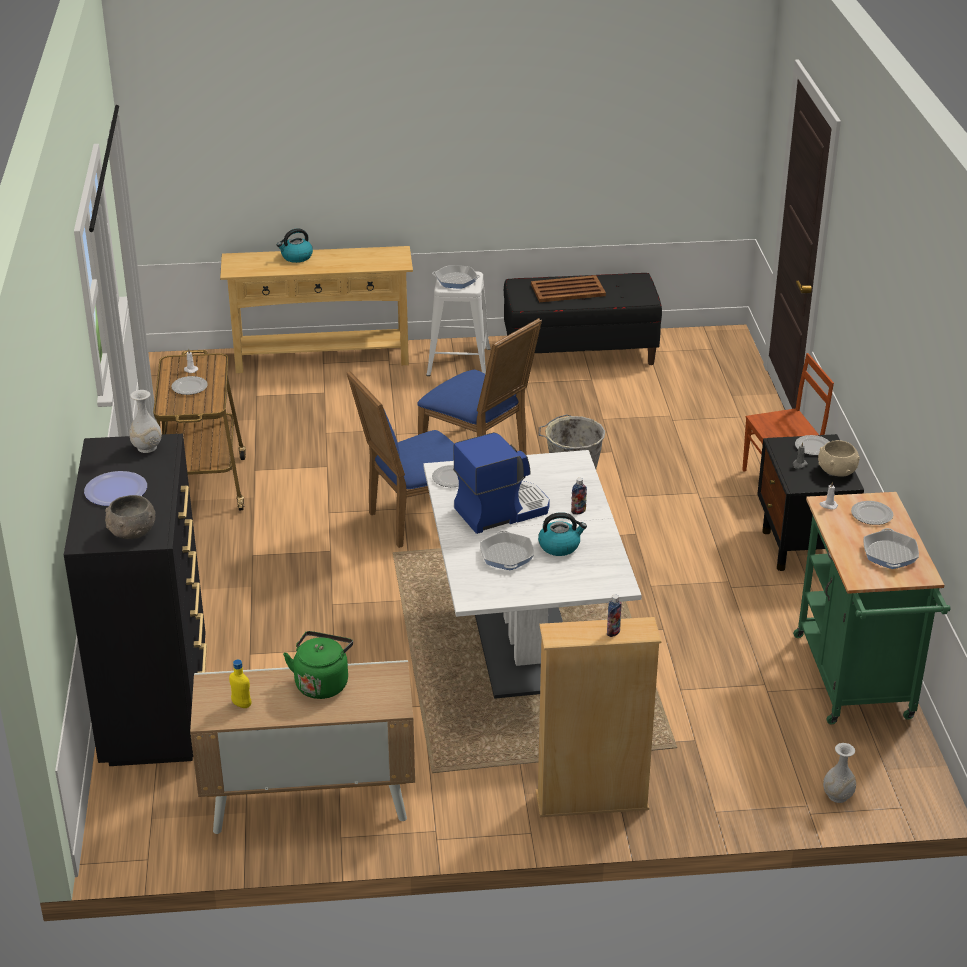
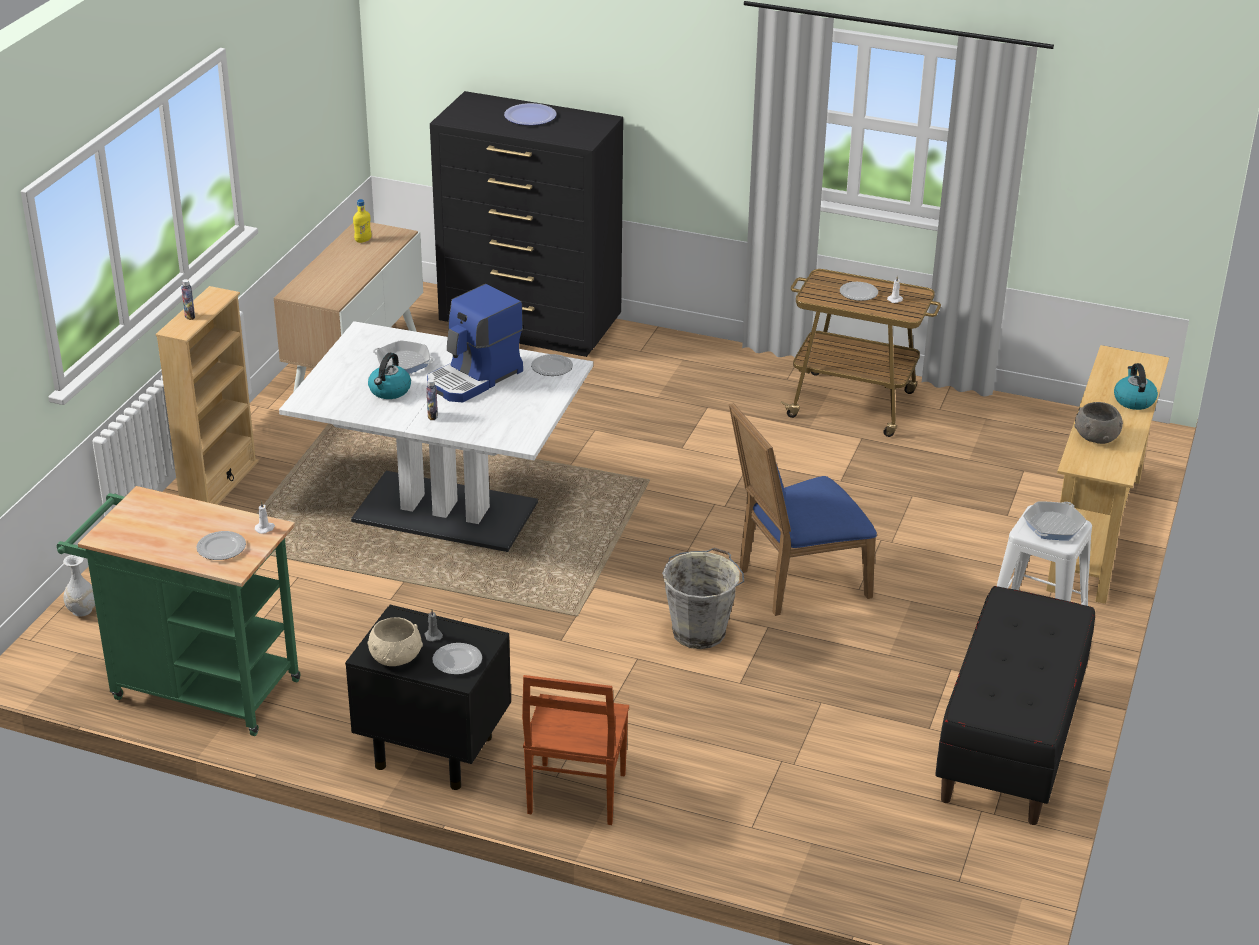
camera: 115 degrees right, 0 degrees up
grey bowl [105,495,155,539] -> grey bowl moved to [1074,402,1123,444]
white vase [129,390,162,453] -> none
green kettle [283,631,353,699] -> none
blue chair [346,371,454,548] -> none
coffee machine [453,432,550,534] -> coffee machine turned 45 degrees clockwise [427,284,523,402]
brown tray [531,275,606,302] -> none
frying pan [863,528,919,569] -> none

